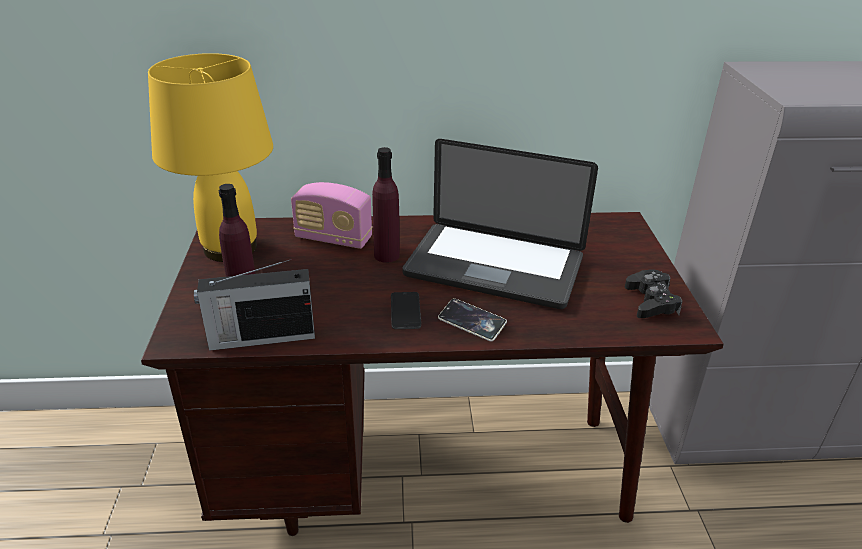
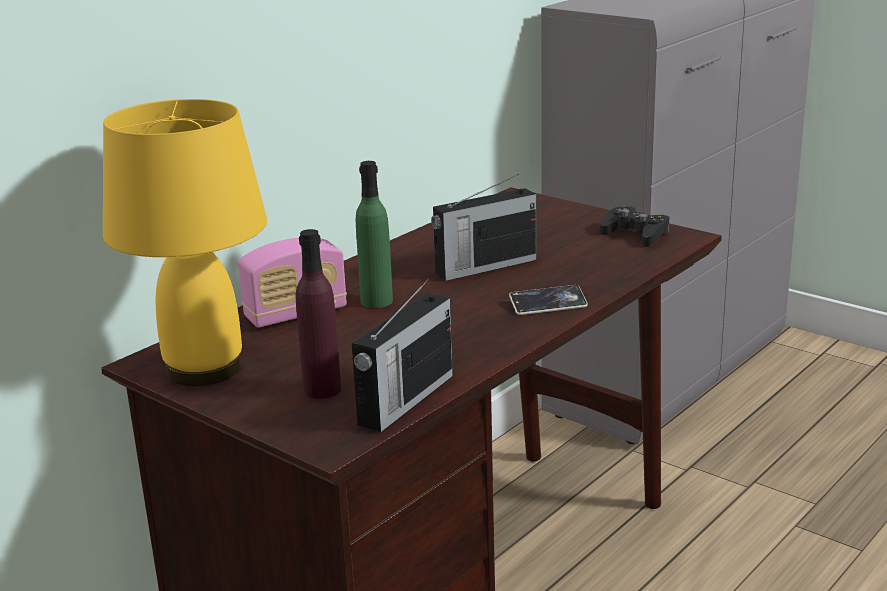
camera: 45 degrees left, 10 degrees down
purple bottle [372,147,400,263] -> green bottle [356,161,393,308]
phone [391,292,421,329] -> none
laptop [402,139,598,309] -> radio [431,174,537,281]

